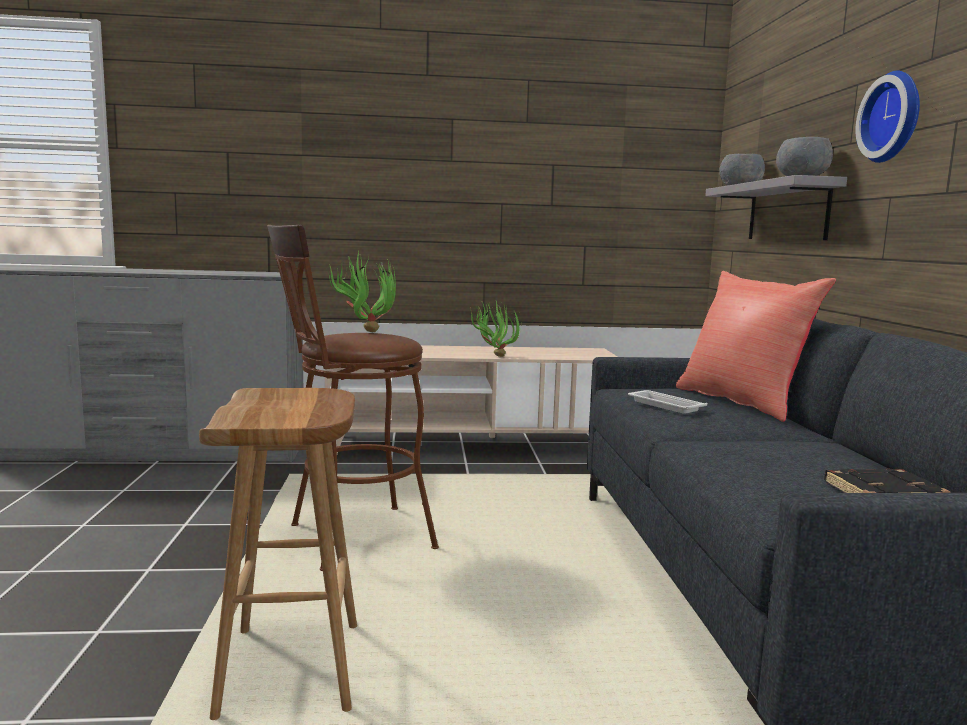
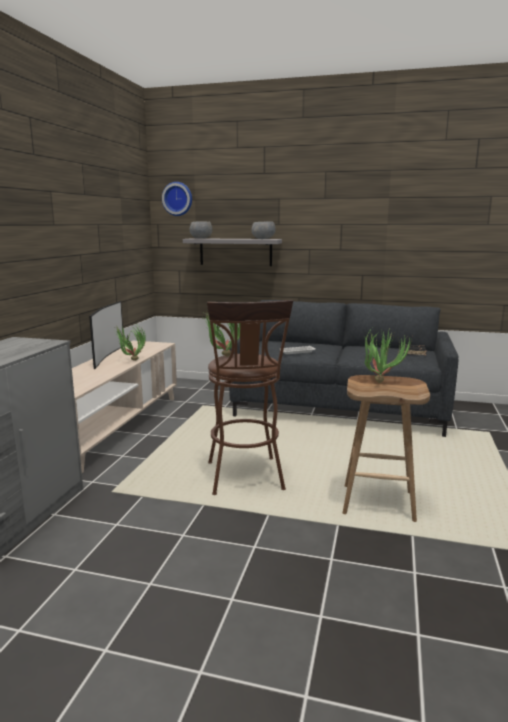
camera: 70 degrees left, 5 degrees up
red pillow [676,271,836,422] -> none
wall clock [855,71,920,163] -> wall clock moved to [162,182,192,216]
none -> television [89,301,124,369]
none -> potted plant [364,328,412,383]

